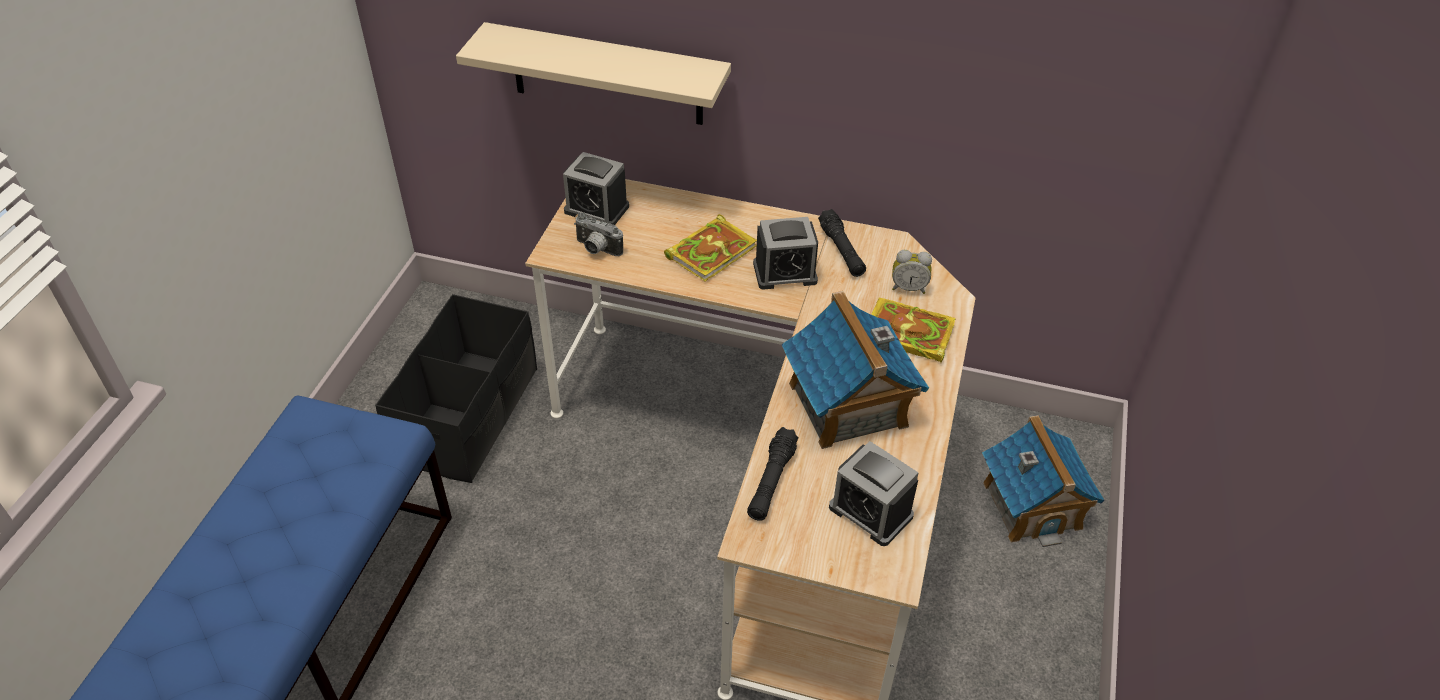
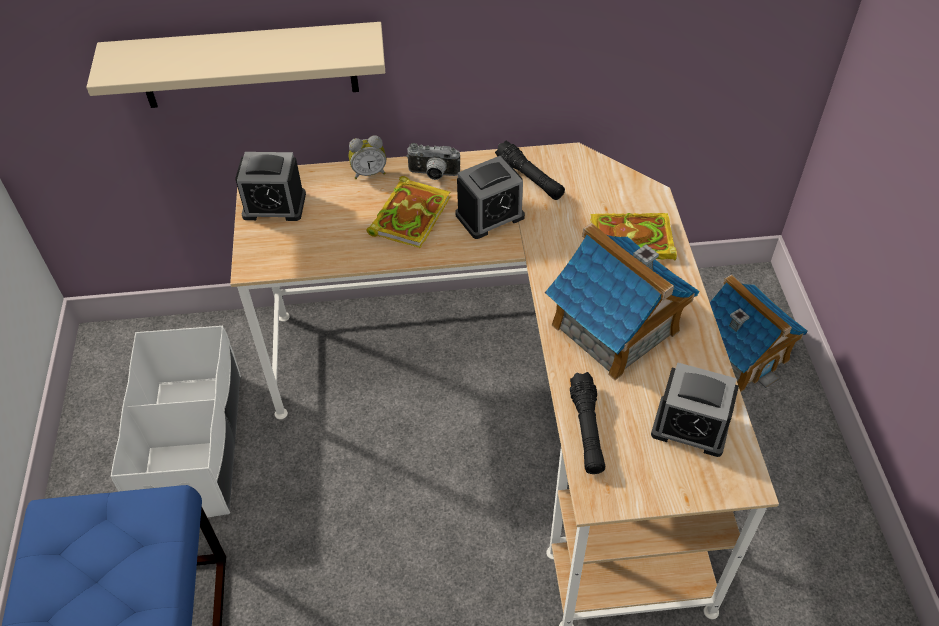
camera: 20 degrees left, 5 degrees up
black storage box [375,294,537,483] -> white storage box [111,326,241,518]
camera [574,212,623,256] -> camera moved to [406,143,460,180]
alarm clock [892,250,932,294] -> alarm clock moved to [349,135,386,179]

